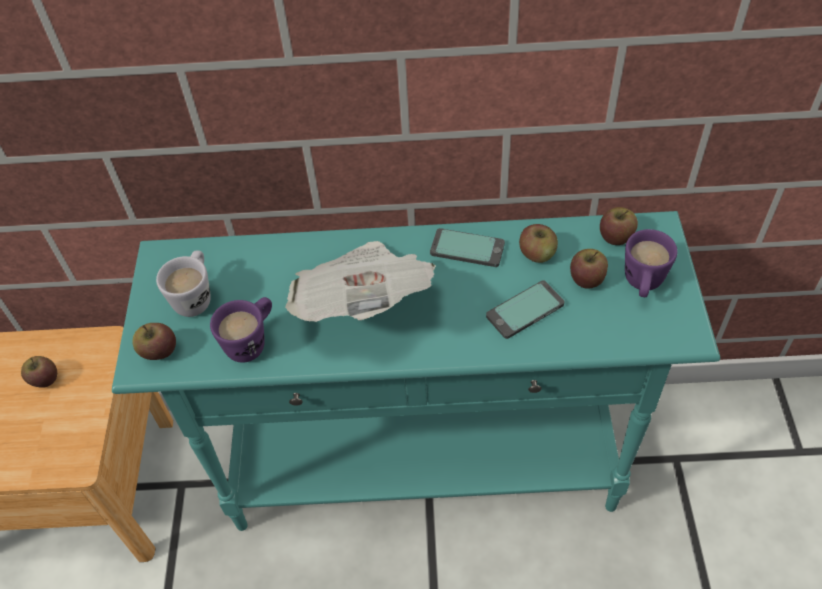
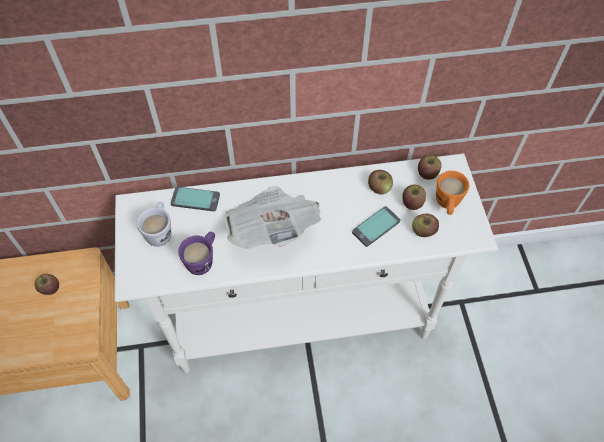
camera: 10 degrees left, 5 degrees up
turquoise console table [112,211,720,531] -> white console table [115,153,498,373]
apple [132,323,176,360] -> apple moved to [412,214,439,237]
phone [430,228,505,267] -> phone moved to [171,187,220,211]
purple mug [625,229,677,297] -> orange mug [436,171,469,215]

